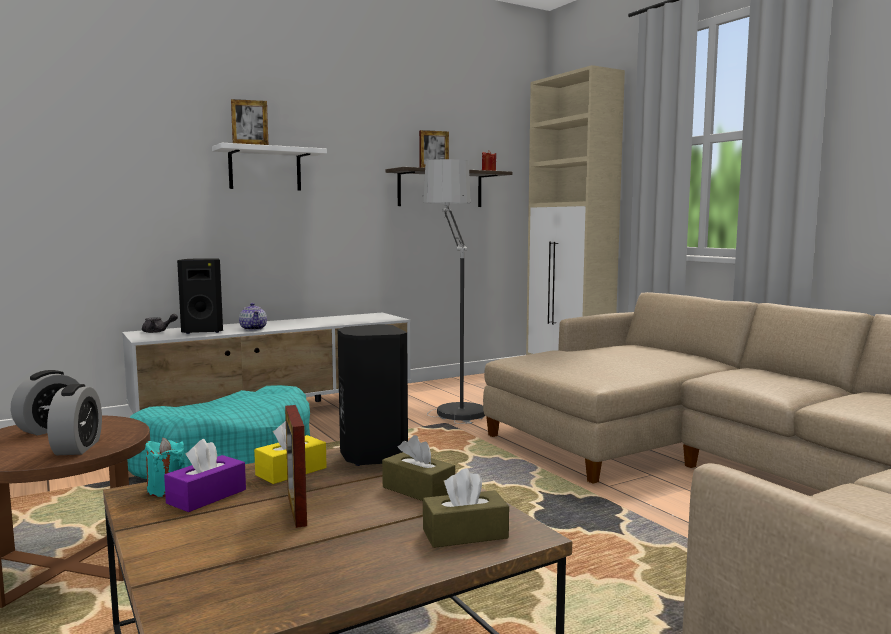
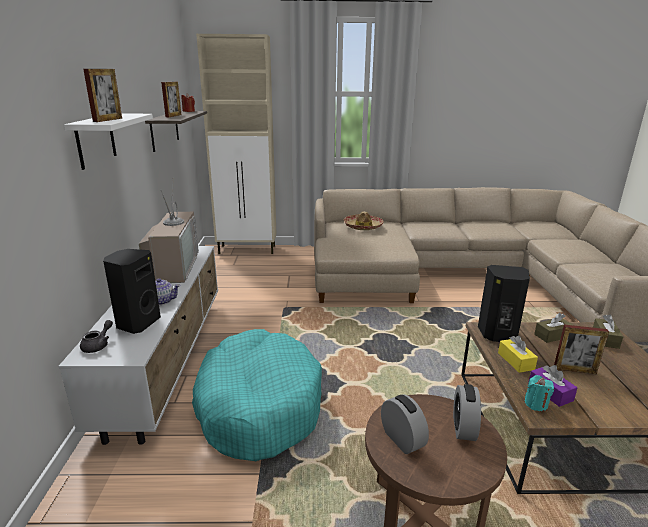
camera: 60 degrees left, 15 degrees up
alarm clock [47,384,102,455] -> alarm clock turned 105 degrees counterclockwise [453,384,481,441]
floor lamp [422,159,485,424] -> none
none -> television [139,178,199,283]
none -> hat [344,211,384,230]

